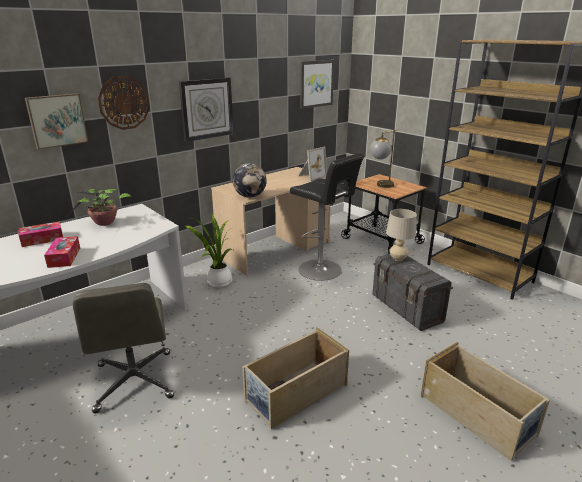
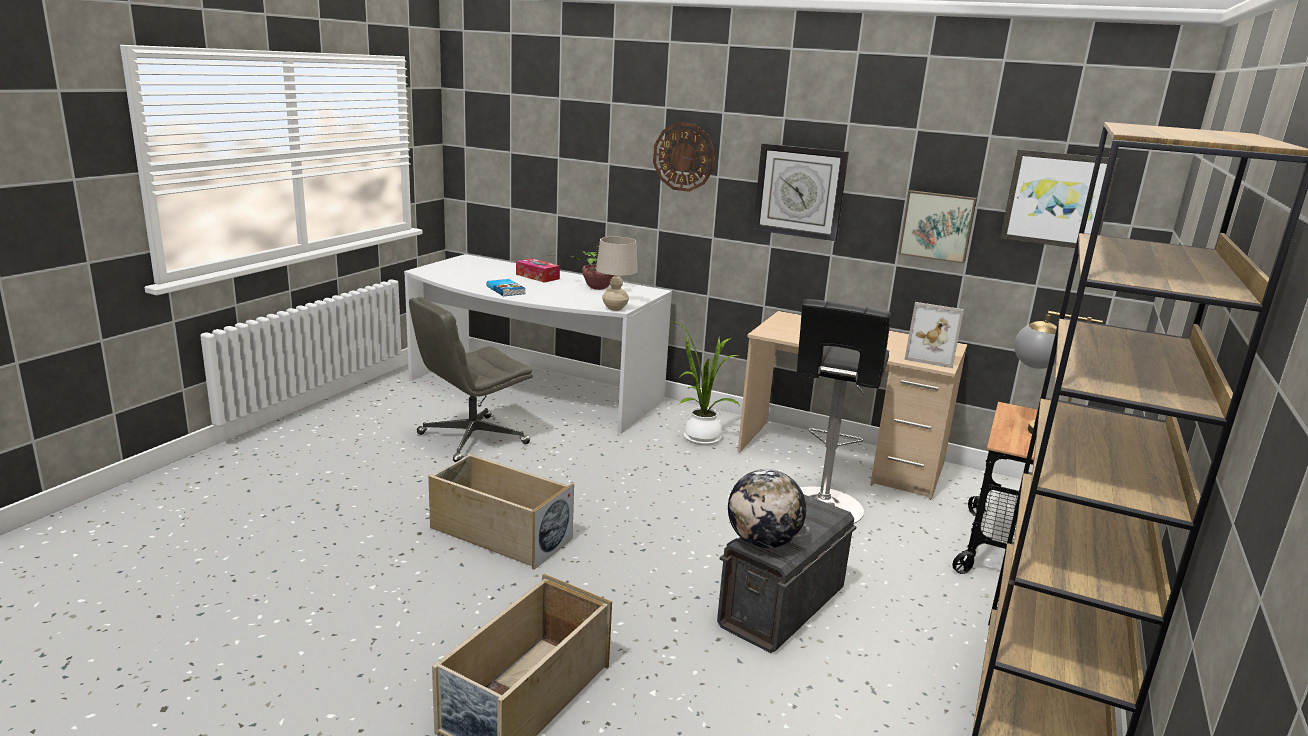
camera: 65 degrees right, 5 degrees down
picture [25,93,88,149] -> picture moved to [899,190,977,264]
tissue box [44,236,80,268] -> book [487,279,526,296]
globe [233,163,267,198] -> globe moved to [728,469,806,548]
beige table lamp [386,209,417,261] -> beige table lamp moved to [596,237,638,311]

